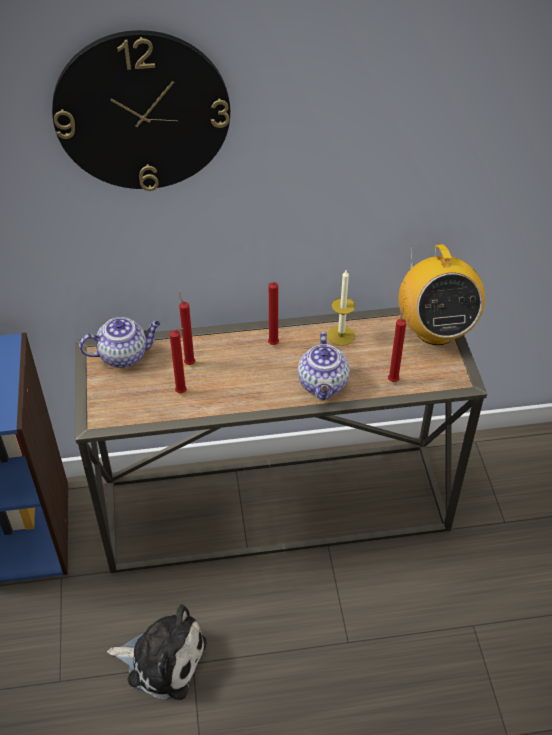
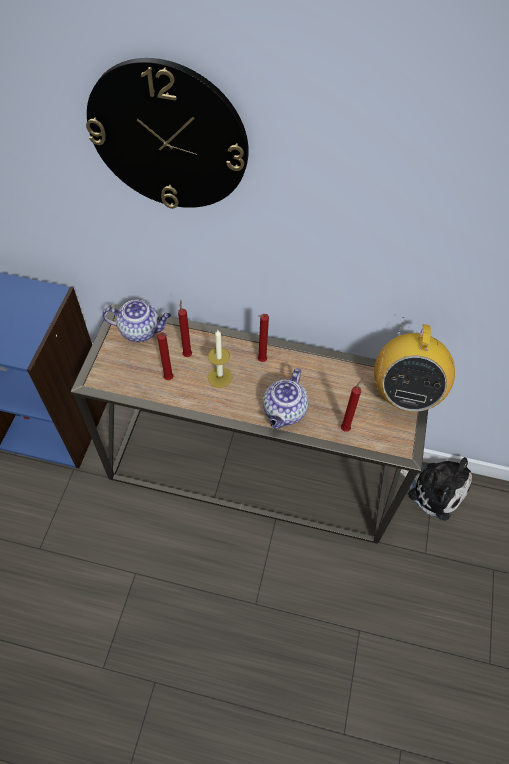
camera: 20 degrees right, 10 degrees up
plush toy [107,604,207,700] -> plush toy moved to [400,457,472,521]
candle [328,270,355,346] -> candle moved to [208,330,232,388]

